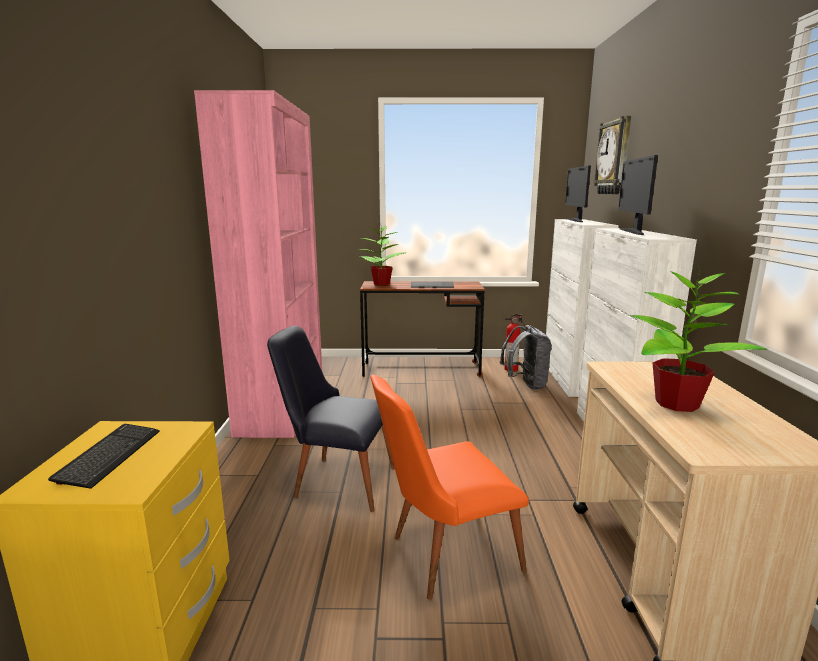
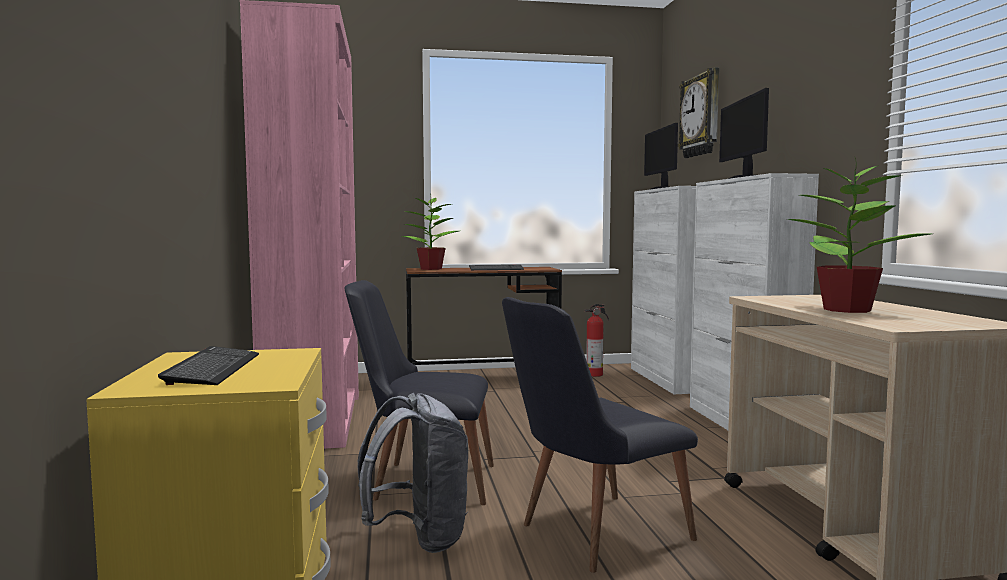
camera: 10 degrees left, 10 degrees down
orange chair [370,375,529,600] -> black chair [502,297,698,573]
grey backpack [500,325,552,390] -> grey backpack moved to [358,392,468,553]

